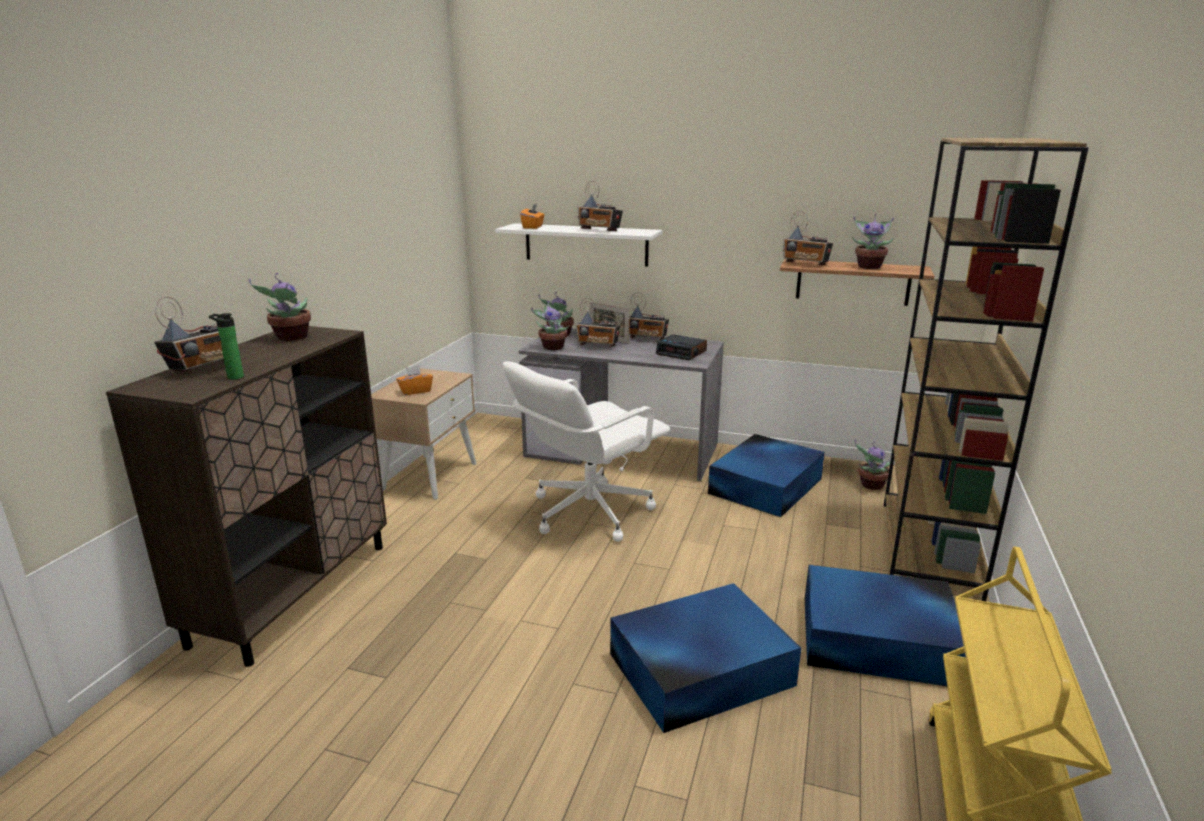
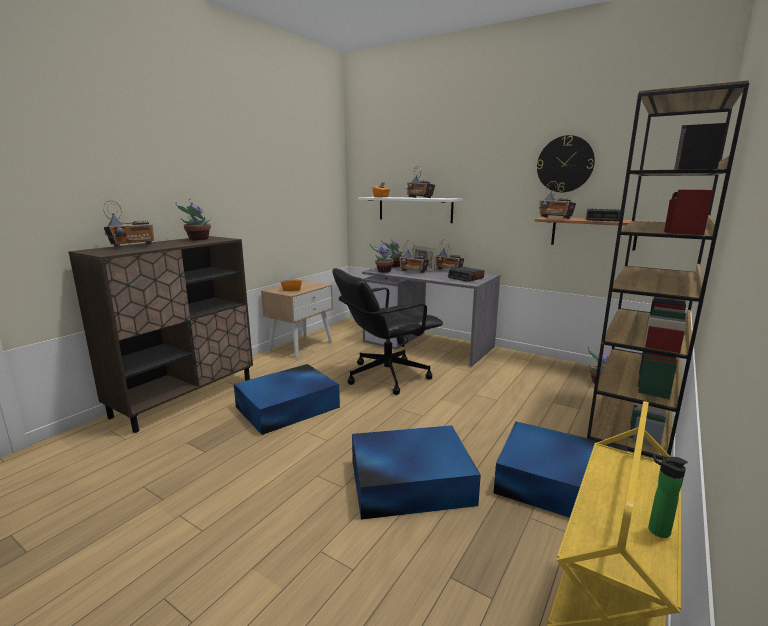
camera: 15 degrees right, 5 degrees down
bottle [209,313,244,380] -> bottle moved to [648,453,688,538]
white office chair [503,361,670,542] -> black office chair [332,268,443,395]
blue storage box [708,434,825,517] -> blue storage box moved to [234,364,340,435]
potted plant [852,214,894,269] -> alarm clock [586,208,621,221]
none -> wall clock [537,135,595,192]

